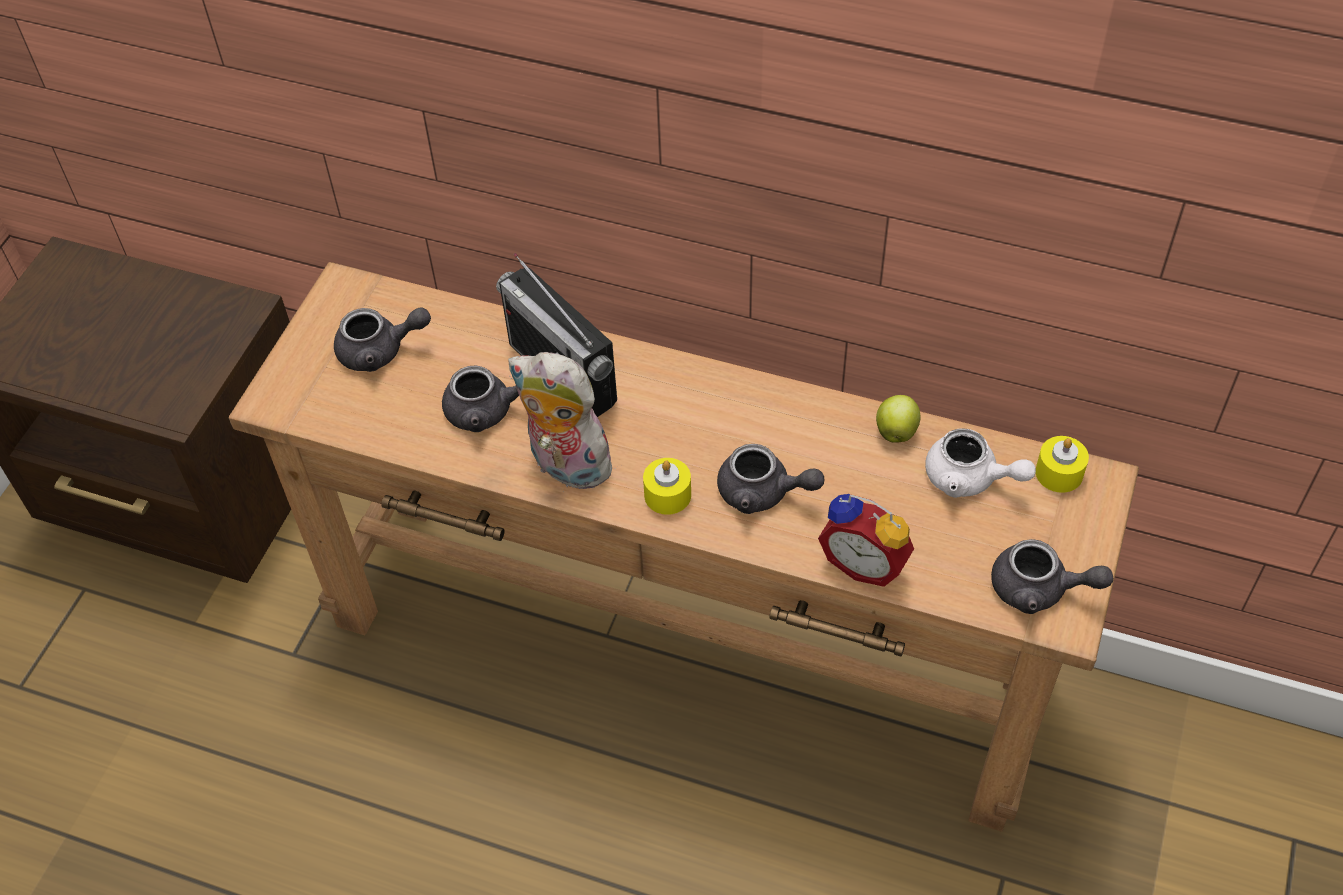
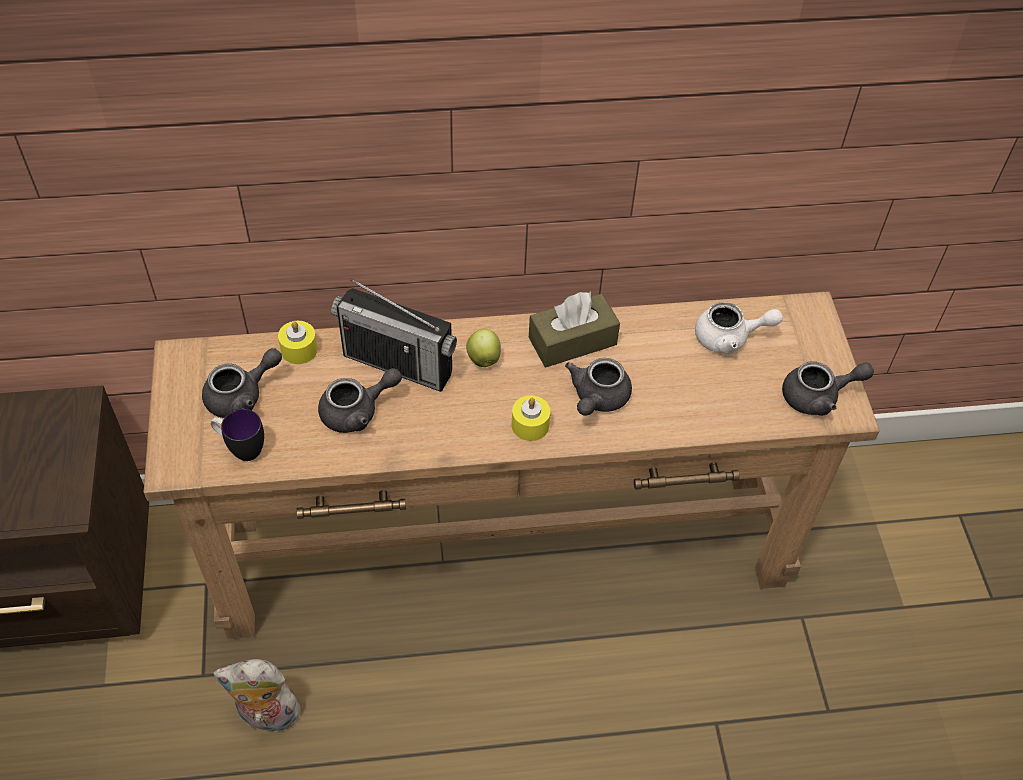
camera: 30 degrees left, 0 degrees up
plush toy [508,352,617,492] -> plush toy moved to [213,659,306,732]
grey teapot [717,444,824,514] -> grey teapot turned 120 degrees clockwise [565,358,632,416]
alarm clock [818,494,914,587] -> none
apple [876,395,920,443] -> apple moved to [466,329,501,367]
yellow candle [1036,436,1089,493] -> yellow candle moved to [278,321,318,364]
none -> mug [211,409,264,461]
none -> brown tissue box [529,292,620,367]

